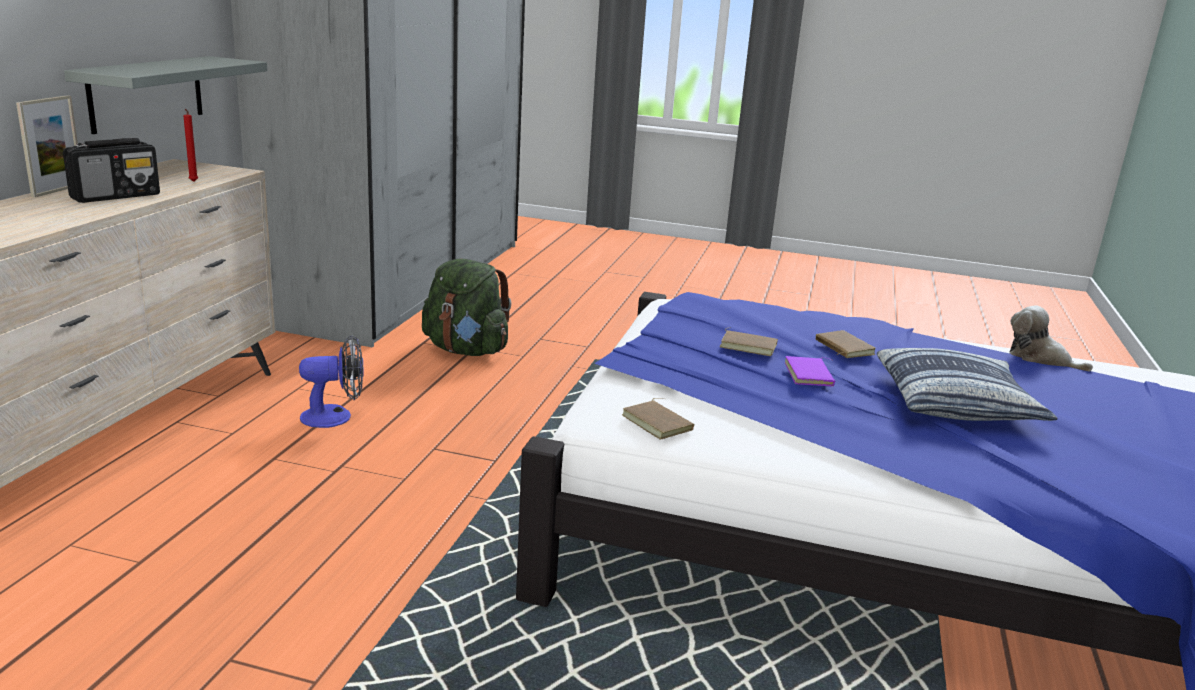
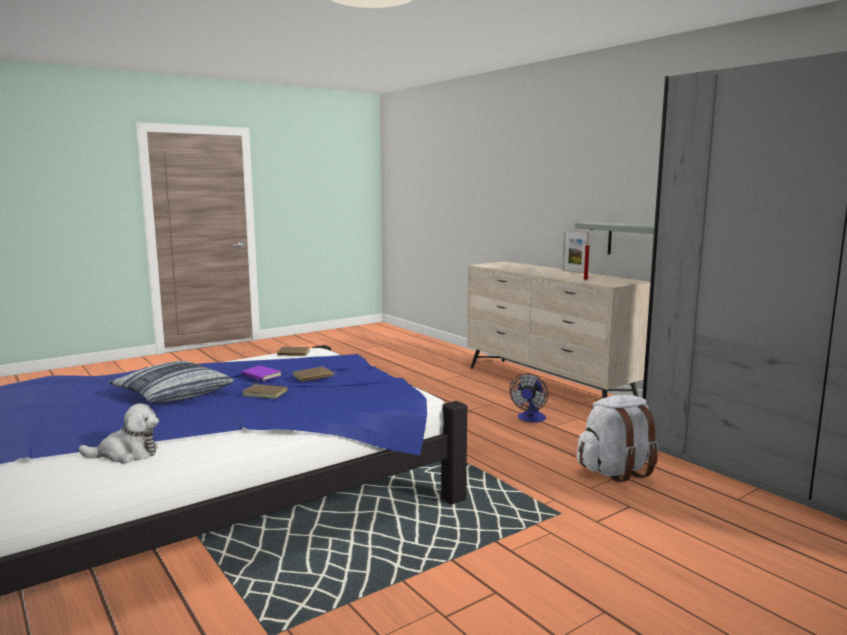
camera: 130 degrees right, 10 degrees down
radio [63,138,160,203] -> none
green backpack [422,258,511,356] -> white backpack [577,395,659,483]

